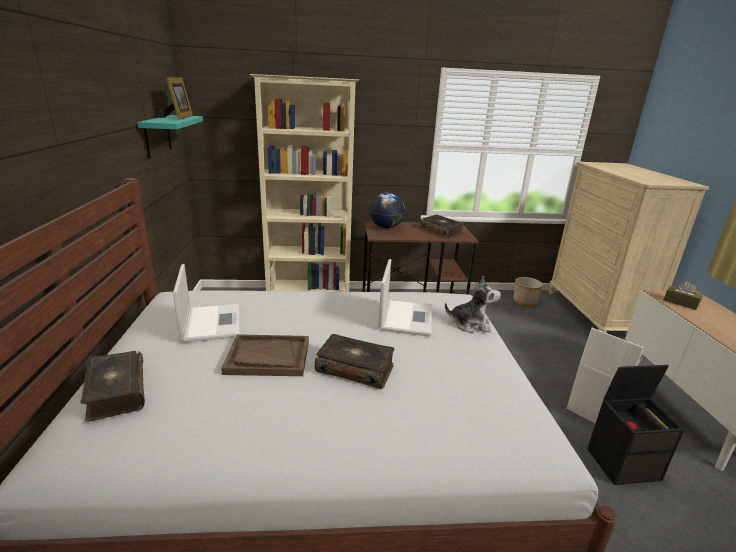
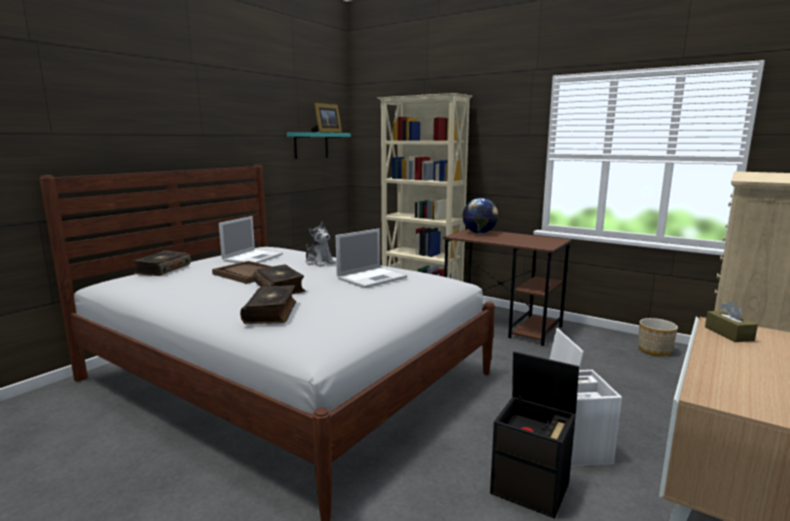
camera: 40 degrees right, 10 degrees down
book [421,215,464,238] -> book moved to [240,285,296,324]
plush toy [445,276,501,333] -> plush toy moved to [306,221,336,267]

